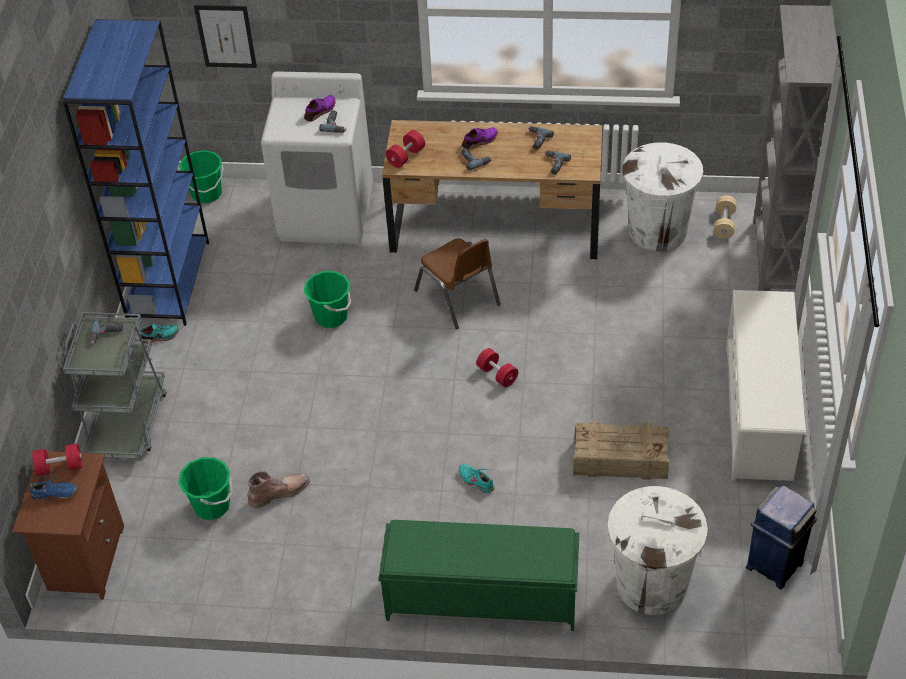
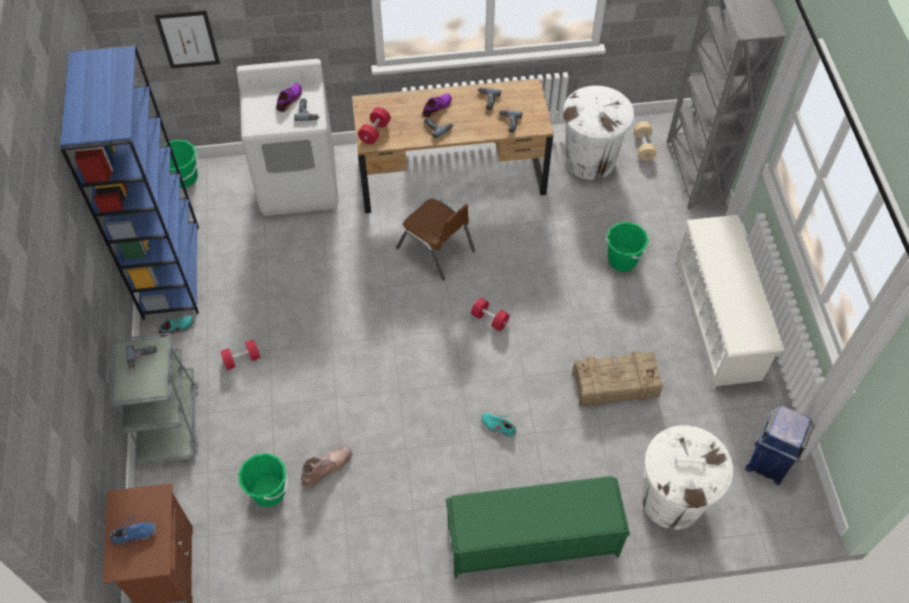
camera: 15 degrees left, 10 degrees up
red dumbbell [32,443,82,476] -> red dumbbell moved to [220,339,260,370]
green bucket [304,271,351,328] -> green bucket moved to [606,222,649,272]

